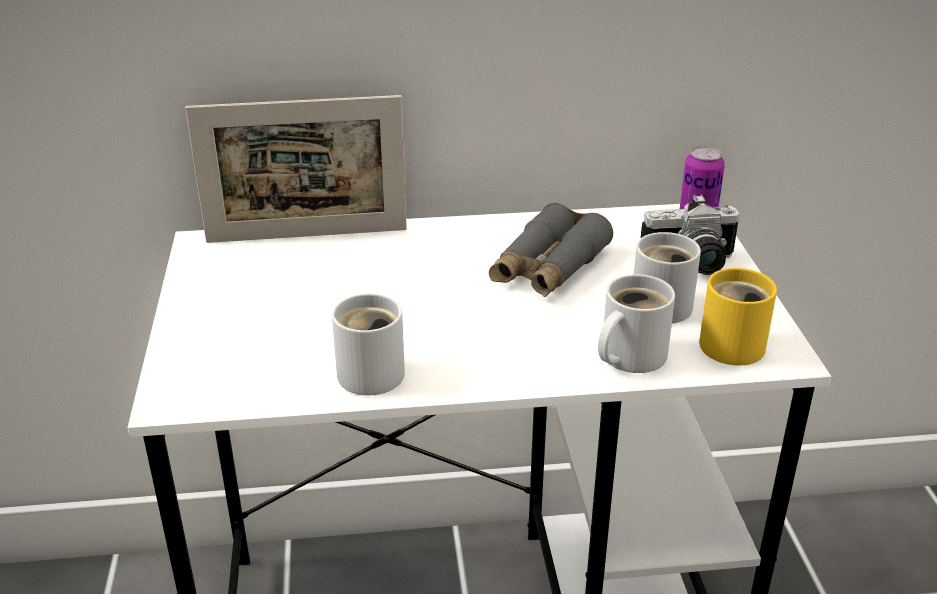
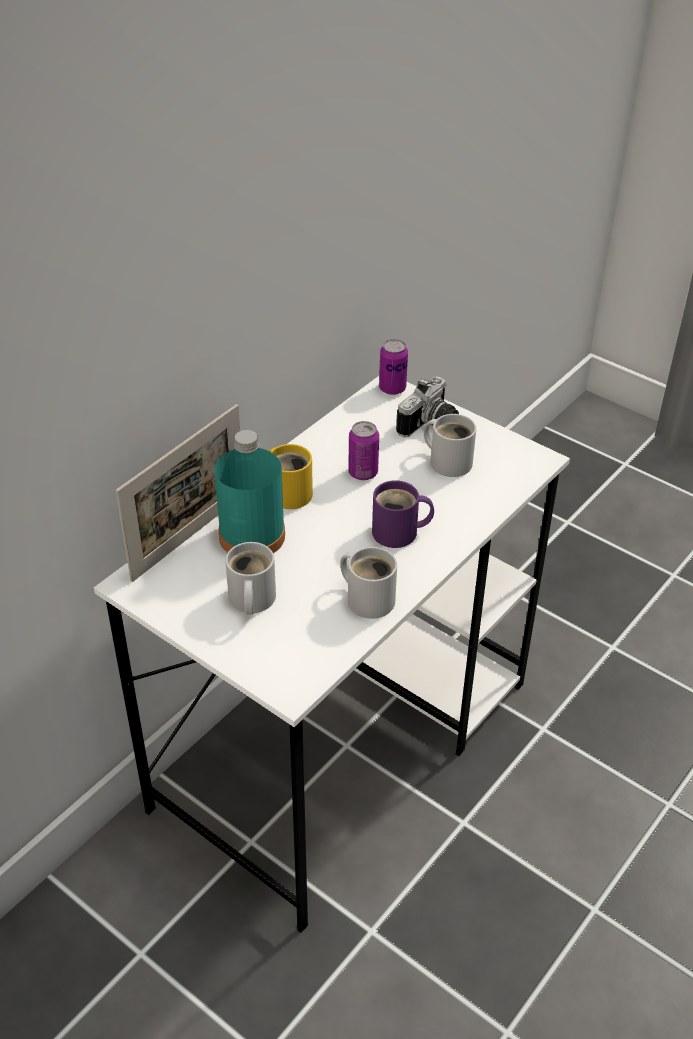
camera: 45 degrees left, 10 degrees up
grey binoculars [489,203,613,297] -> can [348,421,379,480]
white mug [598,274,675,373] -> white mug moved to [225,542,276,614]
yellow mug [699,268,777,366] -> yellow mug moved to [268,444,313,509]
none -> turquoise bottle [214,430,285,553]
none -> purple mug [372,480,434,548]

